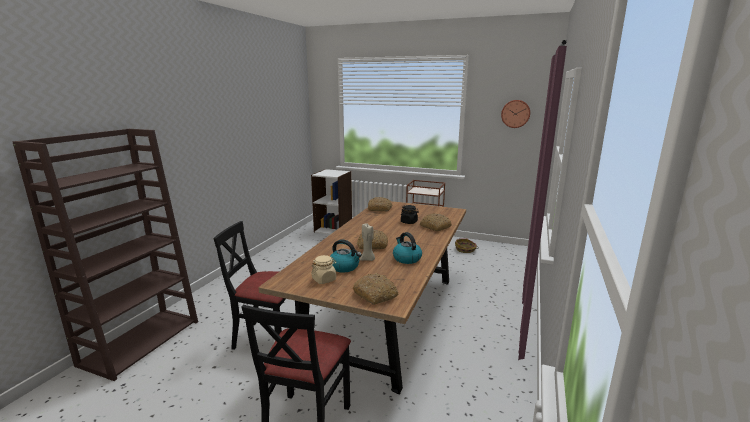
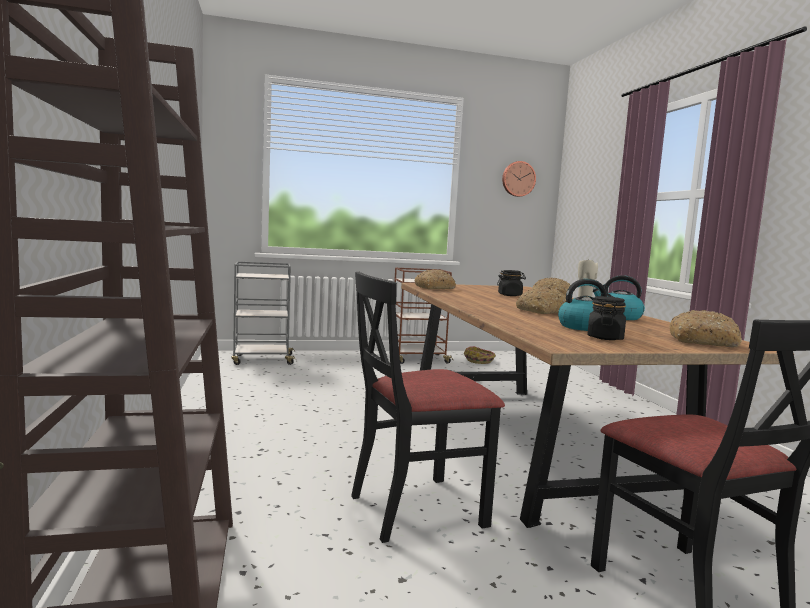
camera: 35 degrees left, 10 degrees down
white bookcase [311,169,352,235] -> grey cart [231,261,296,365]
beige jar [311,255,336,284] -> black jar [587,296,626,340]

